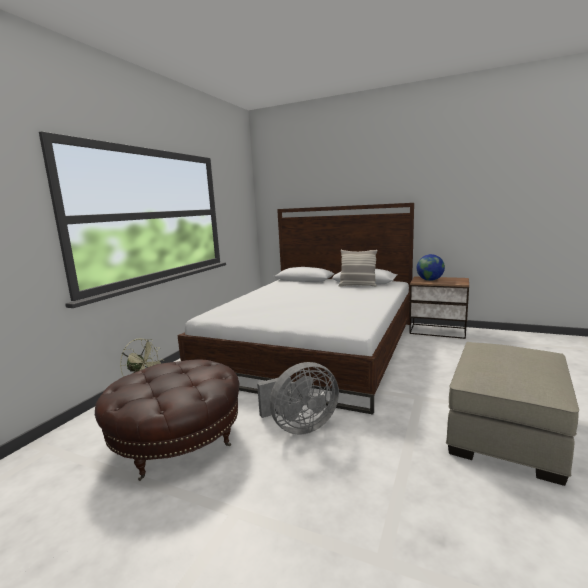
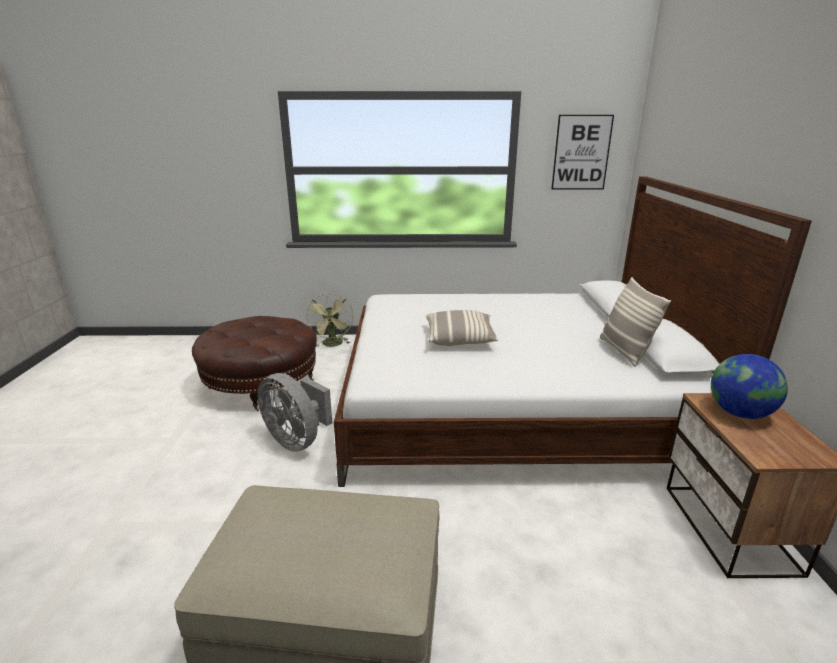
camera: 65 degrees right, 10 degrees up
none -> pillow [426,310,499,346]
none -> picture [551,115,614,190]

